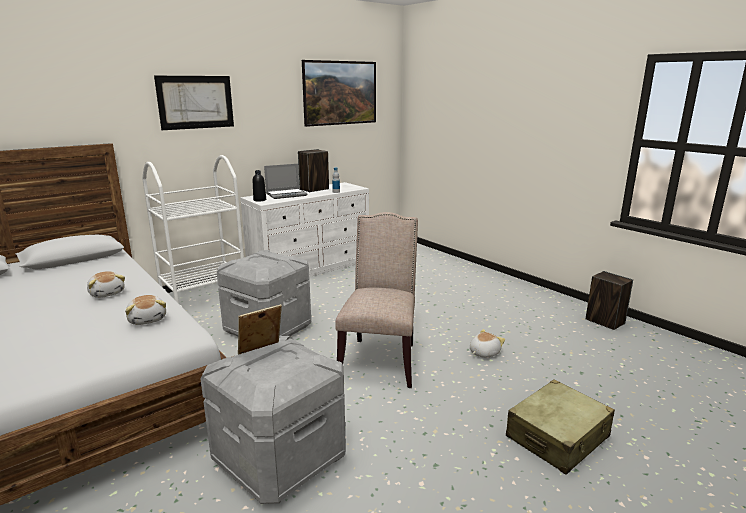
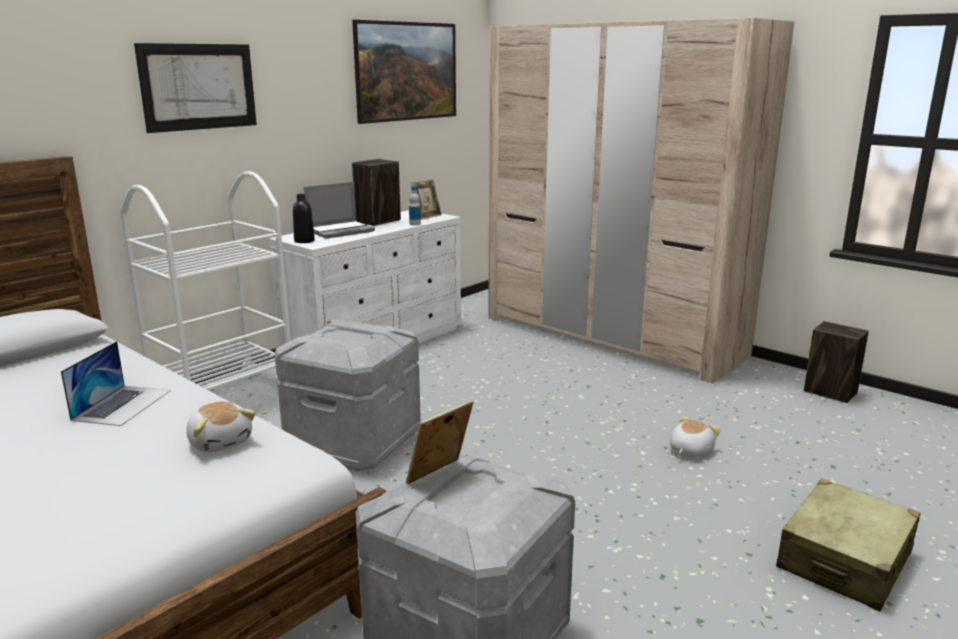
camera: 10 degrees left, 0 degrees up
plush toy [87,271,125,298] -> laptop [61,341,171,426]
beige chair [335,212,418,388] -> none
none -> picture frame [411,179,442,220]
none -> beige wardrobe [488,18,795,383]

